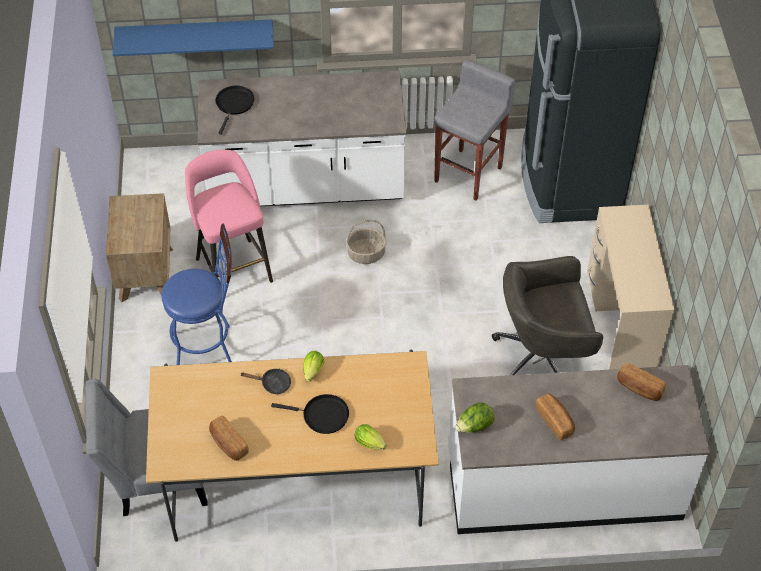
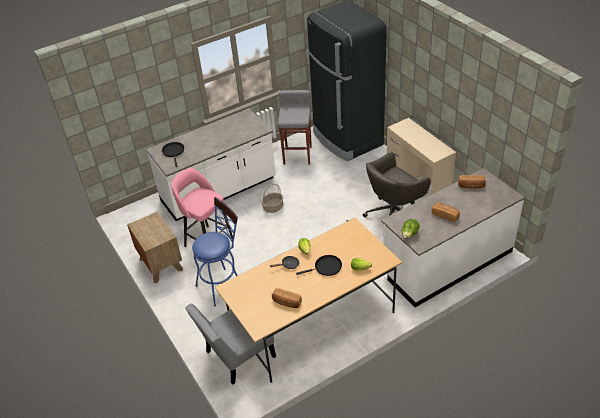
camera: 25 degrees left, 10 degrees down
blue shelf [113,19,274,56] -> none

